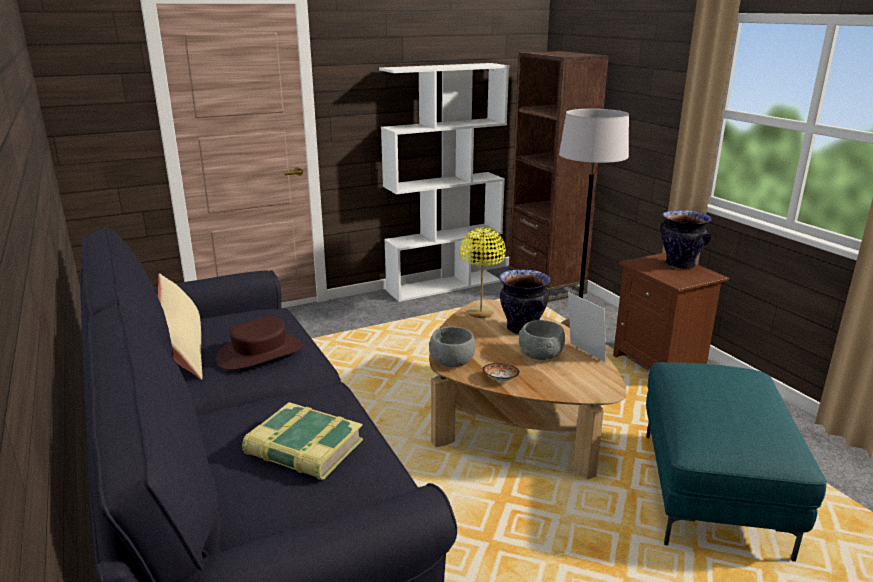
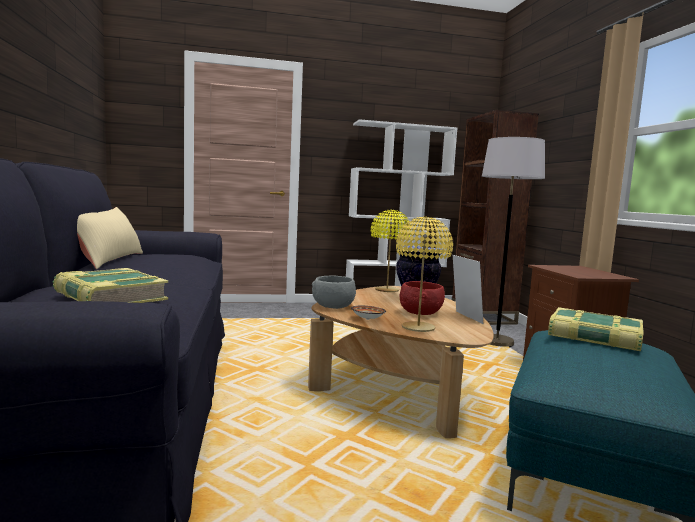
camera: 15 degrees right, 15 degrees down
brown hat [216,317,303,370] -> none
grey bowl [519,320,565,360] -> red bowl [400,281,445,315]
vase [660,210,712,269] -> none
none -> yellow table lamp [396,217,453,332]
none -> book [548,307,644,351]

